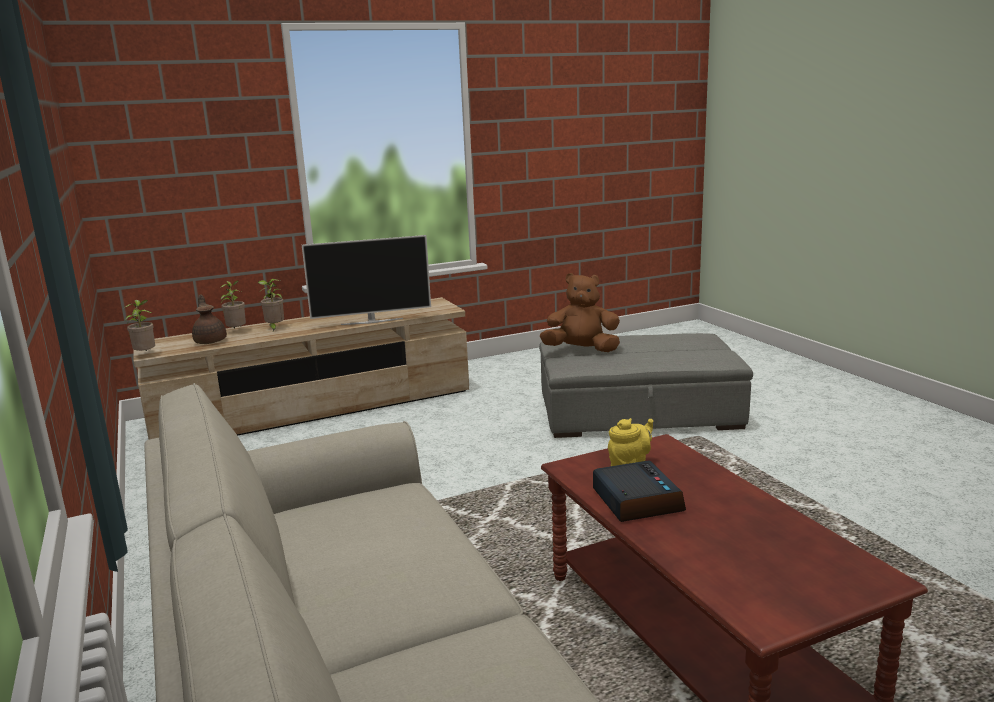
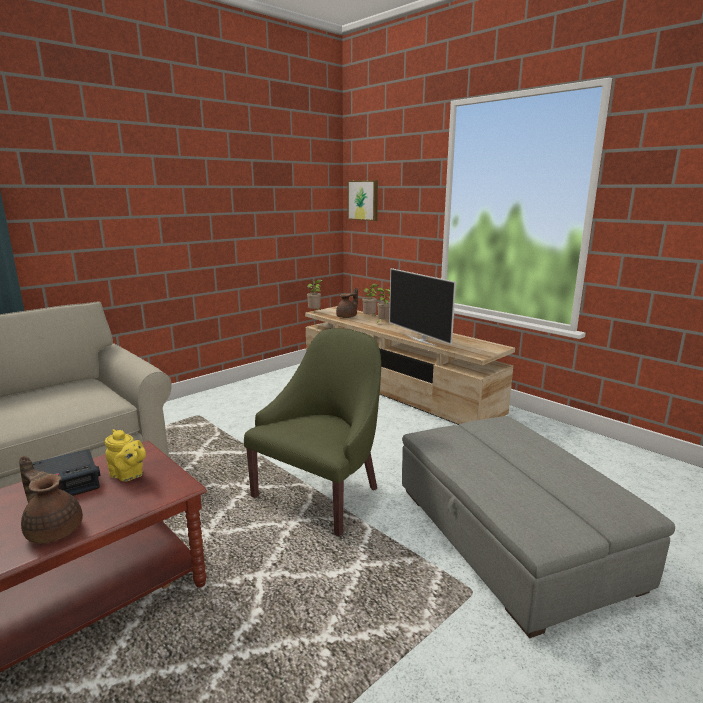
camera: 70 degrees right, 0 degrees up
brown plush toy [540,273,620,352] -> none
none -> brown teapot [19,456,83,543]
none -> green armchair [244,328,381,536]
none -> picture [348,180,378,221]

